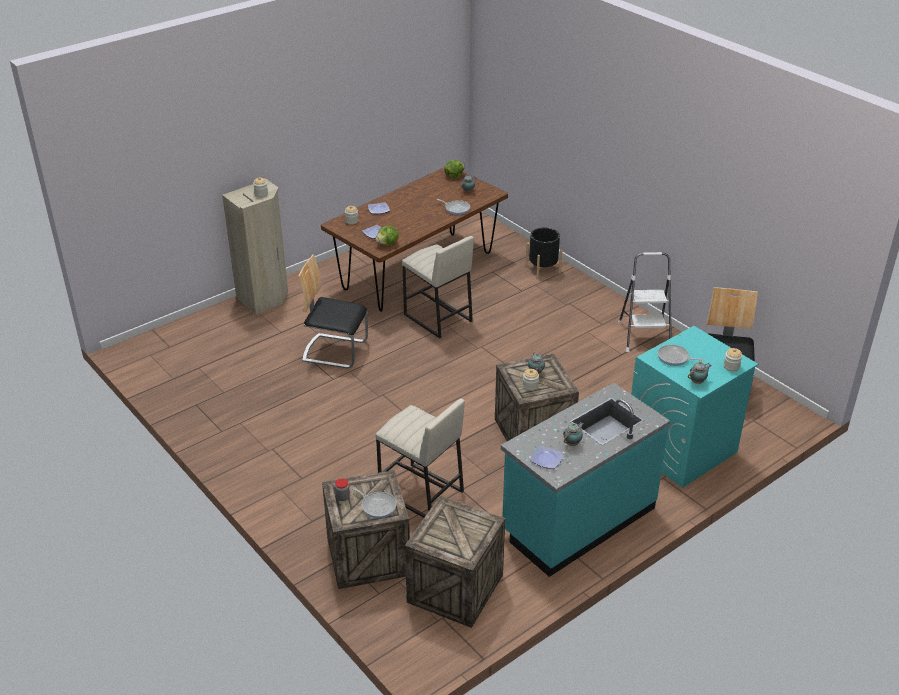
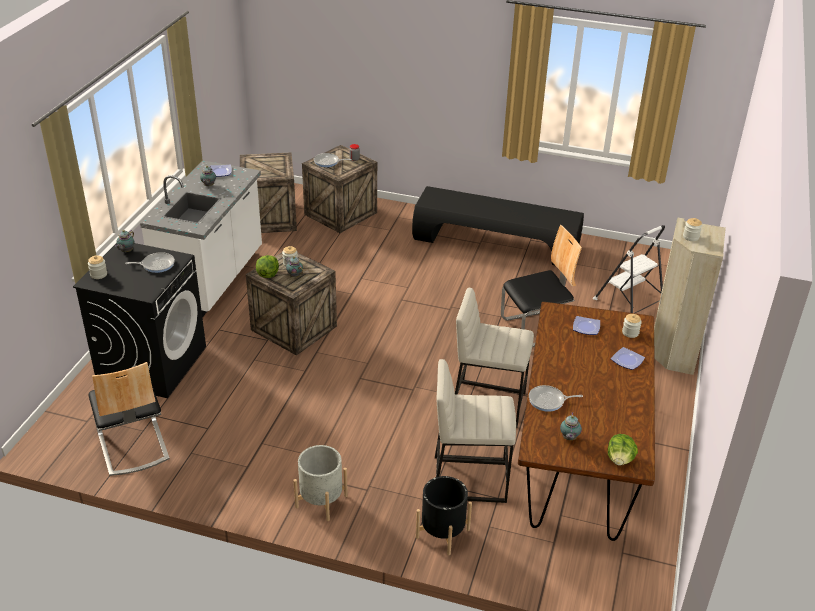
camera: 145 degrees right, 0 degrees up
lettuce [375,226,399,245] -> lettuce moved to [256,255,279,278]
beige stool [375,398,465,518] -> beige stool moved to [435,359,516,503]
turquoise counter [501,383,670,577] -> white counter [140,160,262,318]
white step ladder [618,252,672,352] -> white step ladder moved to [593,225,665,313]
turquoise washing machine [631,326,758,488] -> black washing machine [73,243,206,398]
none -> grey planter [293,445,348,521]
none -> black bench [412,186,584,265]

